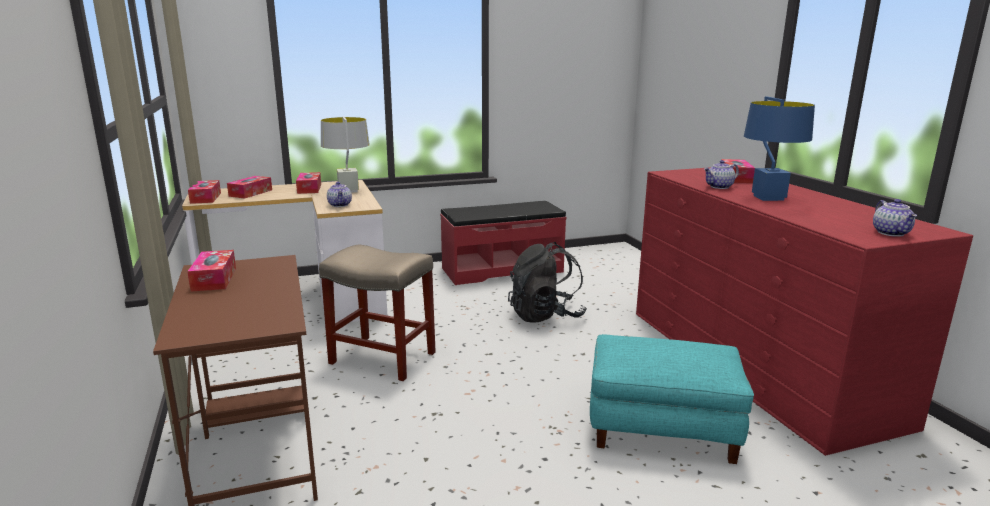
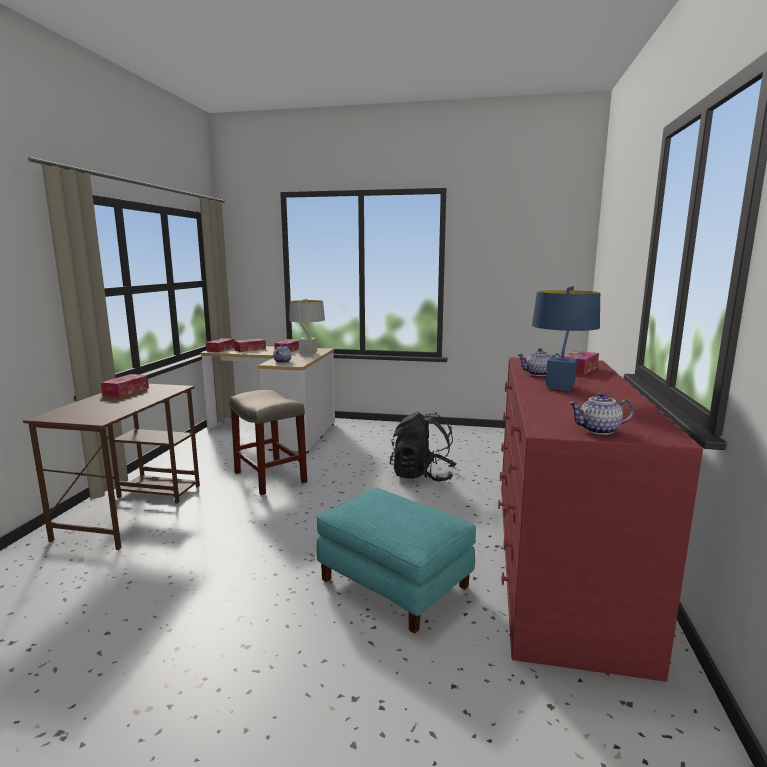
camera: 30 degrees right, 5 degrees down
red bench [440,201,566,285] -> none
teapot [873,199,917,237] -> teapot turned 60 degrees clockwise [569,392,634,435]

